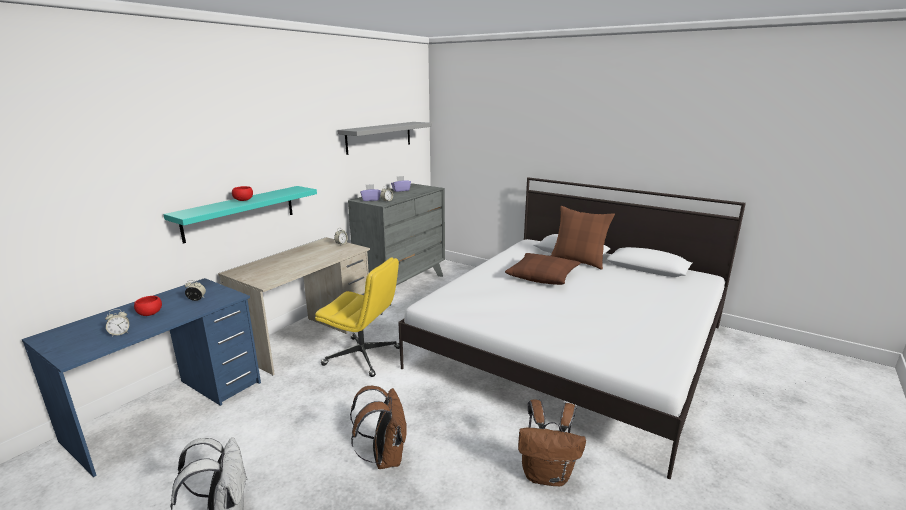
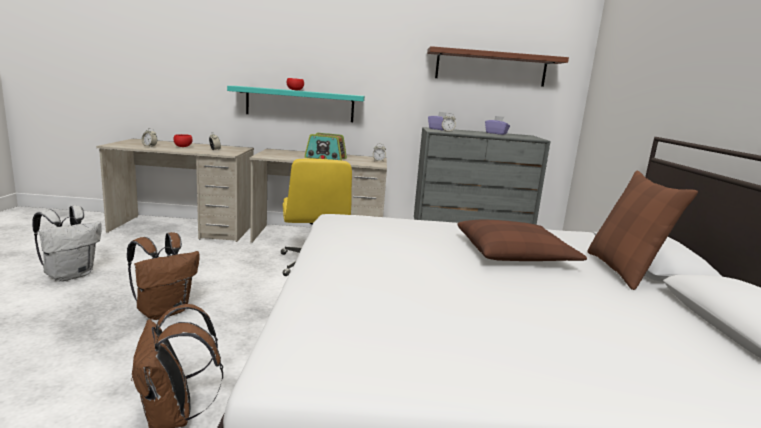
camera: 55 degrees right, 5 degrees down
blue desk [22,278,261,477] -> beige desk [96,139,254,242]
grey shelf [337,122,432,155] -> brown shelf [427,46,569,87]
none -> radio [304,133,347,160]

